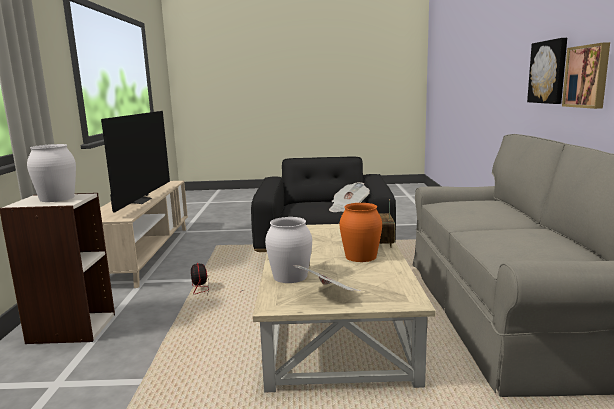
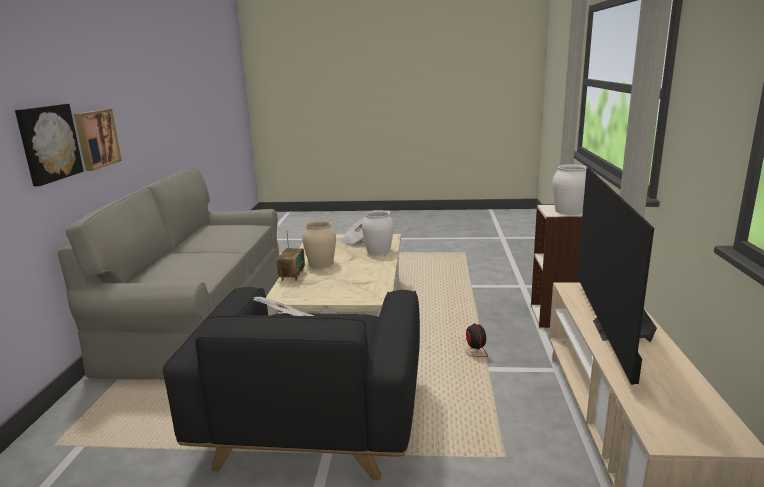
camera: 175 degrees left, 5 degrees up
orange vase [340,203,382,262] -> beige vase [302,220,336,268]

